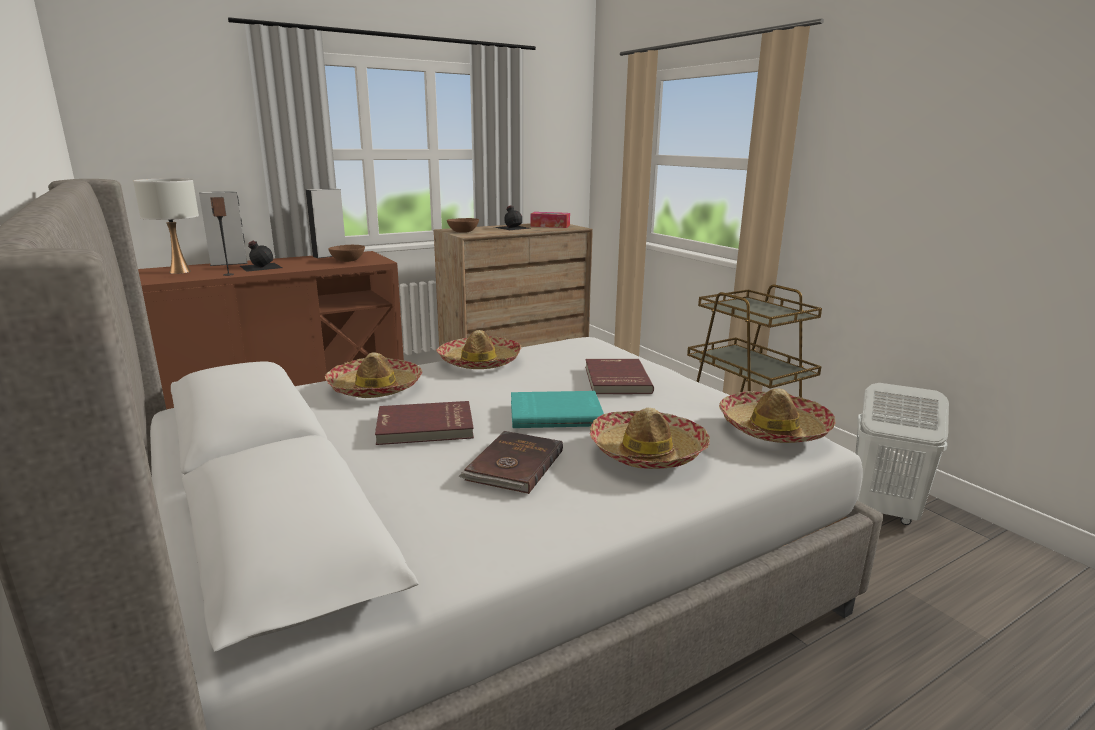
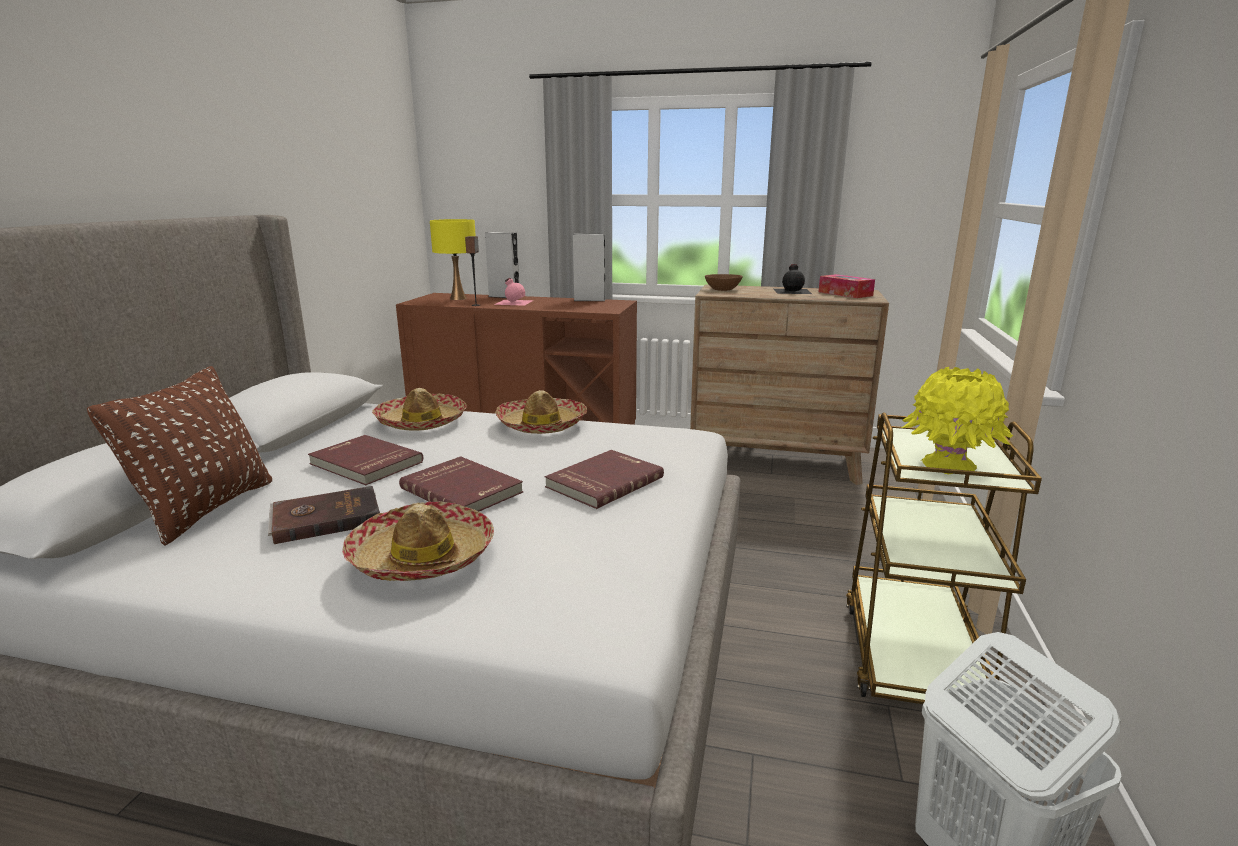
camera: 45 degrees right, 0 degrees up
white table lamp [133,178,199,274] -> yellow table lamp [430,219,476,300]
black bottle [240,241,282,272] -> pink bottle [494,278,534,306]
brown bowl [328,245,365,262] -> none
turquoise book [511,391,604,428] -> red book [399,456,523,511]
hat [719,389,836,443] -> none
none -> brown pillow [87,366,272,546]
none -> yellow vase [902,367,1013,474]

